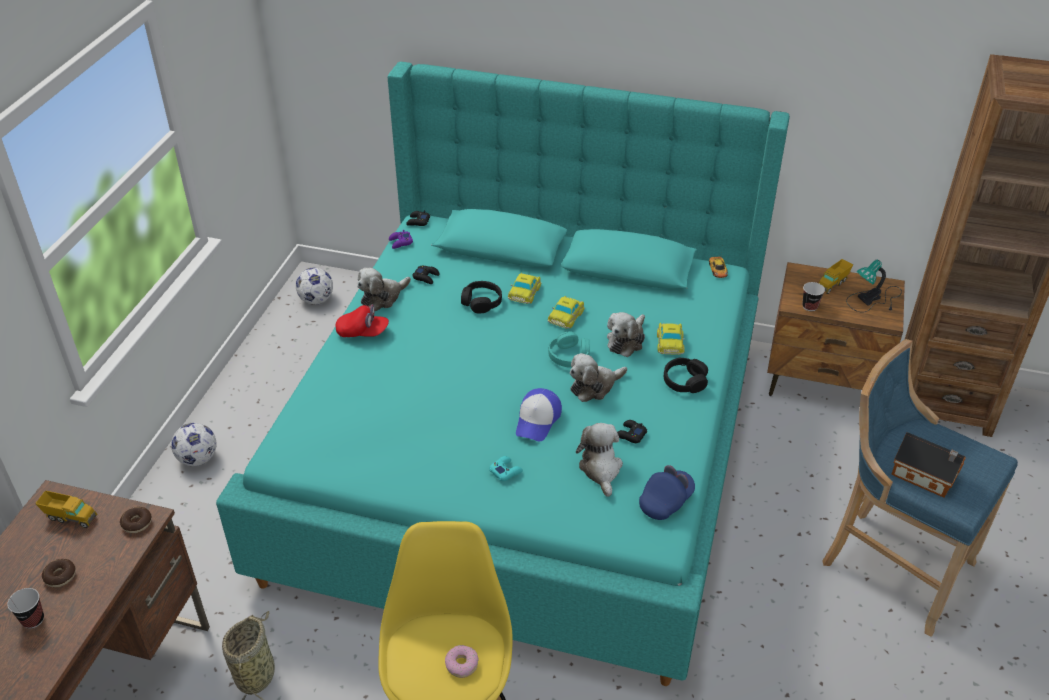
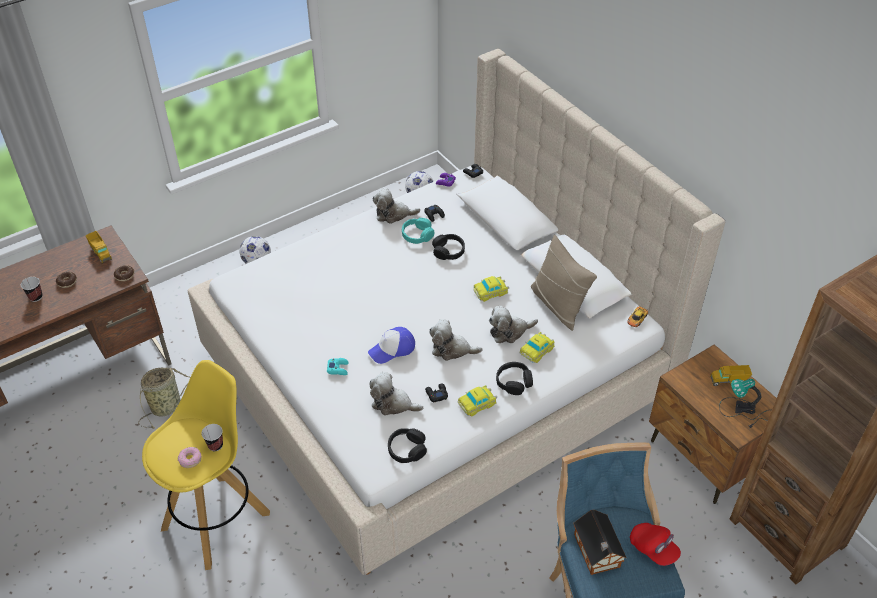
camera: 40 degrees right, 5 degrees up
turquoise bed [216,62,790,686] -> beige bed [188,49,725,575]
red cap [336,304,389,337] -> red cap moved to [630,523,681,566]
toy car [508,273,542,304] -> toy car moved to [458,385,497,417]
turquoise headphones [548,331,590,367] -> turquoise headphones moved to [402,218,435,244]
plush toy [576,423,623,497] -> plush toy turned 105 degrees counterclockwise [369,372,423,416]
blue cap [639,465,695,520] -> black headphones [388,428,427,463]
cup [802,282,825,311] -> cup moved to [201,424,223,451]
none -> beige pillow [531,235,597,331]

